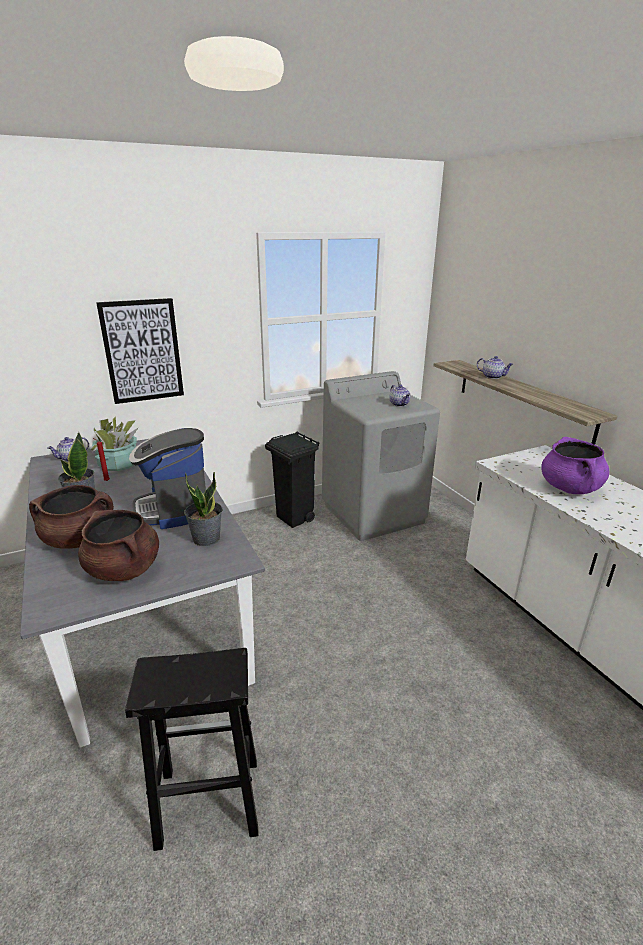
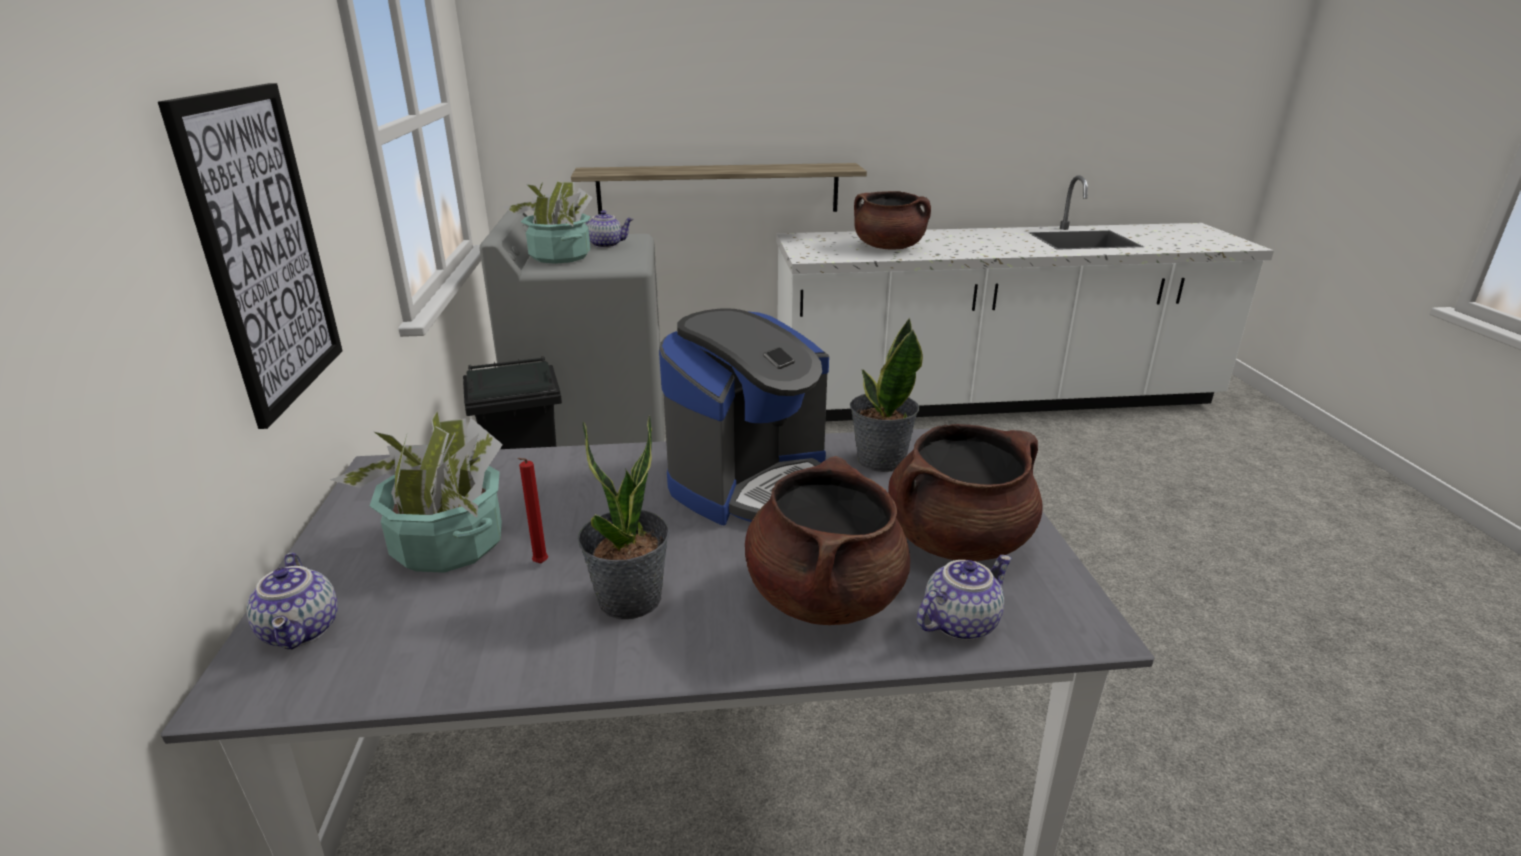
camera: 70 degrees left, 0 degrees up
black stool [125,648,259,851] -> none
coffee machine [129,428,206,529] -> coffee machine turned 45 degrees counterclockwise [659,309,829,525]
teapot [477,356,514,379] -> teapot moved to [917,555,1012,640]
purple cooking pot [541,437,609,494] -> brown cooking pot [854,191,931,250]
none -> potted plant [503,181,593,264]

